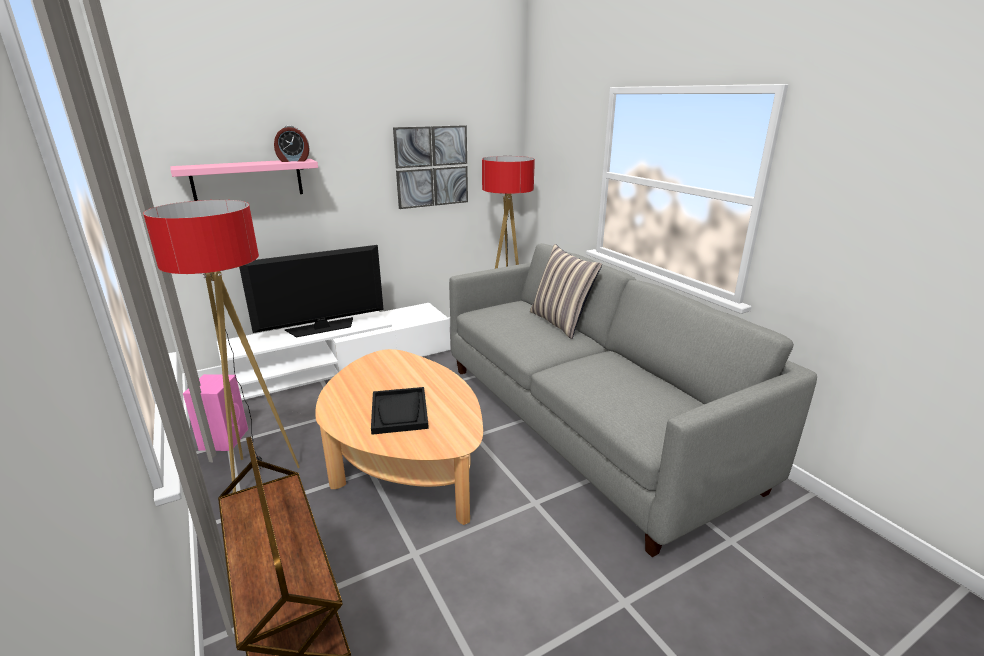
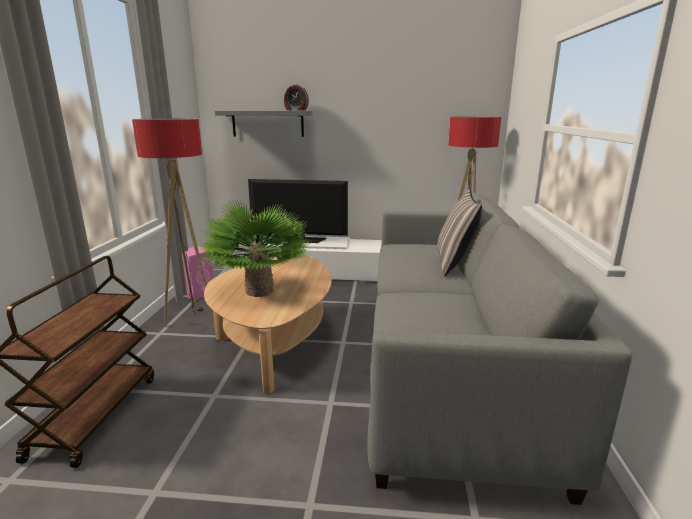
camera: 35 degrees right, 5 degrees down
pink shelf [170,159,318,201] -> grey shelf [215,111,313,137]
black tray [371,387,429,435] -> potted plant [199,199,312,297]
picture [393,125,468,209] -> none

